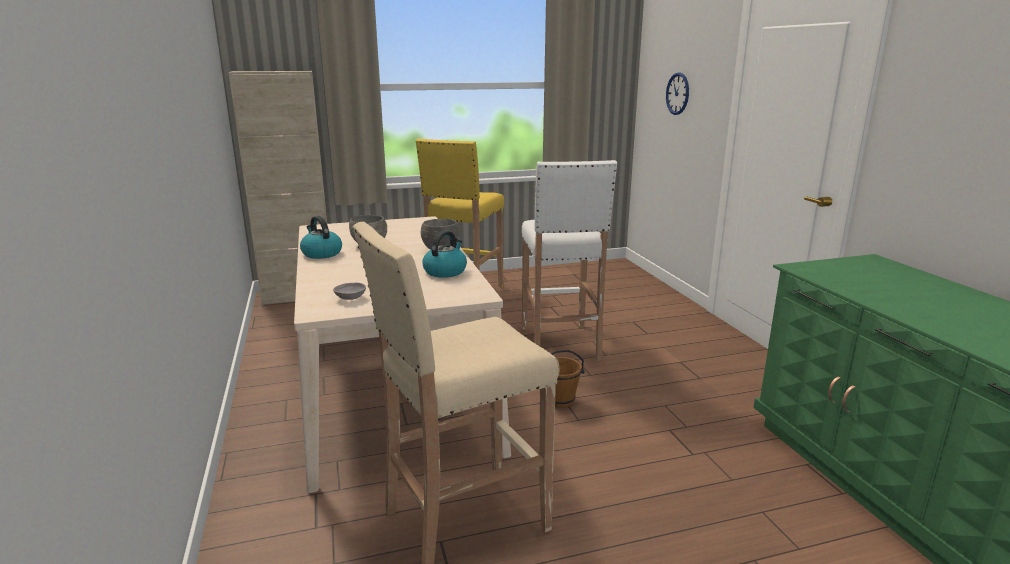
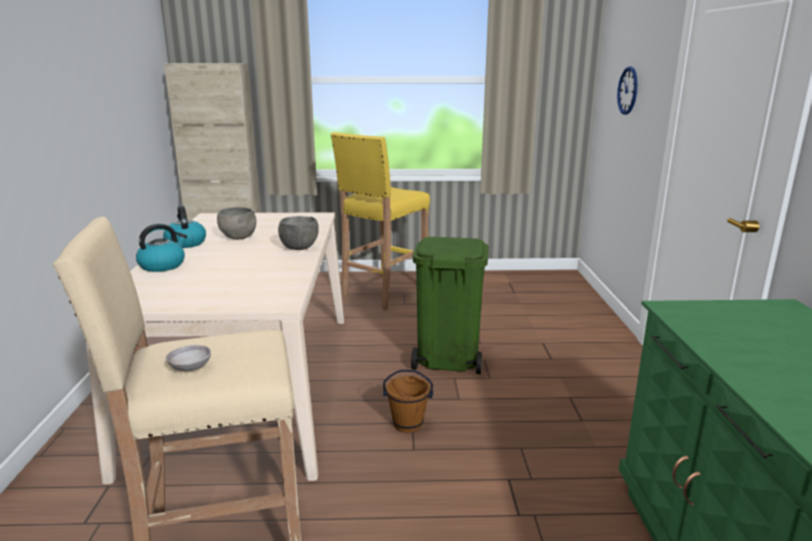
camera: 15 degrees right, 0 degrees up
grey bowl [333,283,366,300] -> grey bowl moved to [166,345,211,371]
kettle [422,231,467,278] -> kettle moved to [136,224,187,272]
white stool [522,160,617,361] -> green trash can [411,237,489,374]

